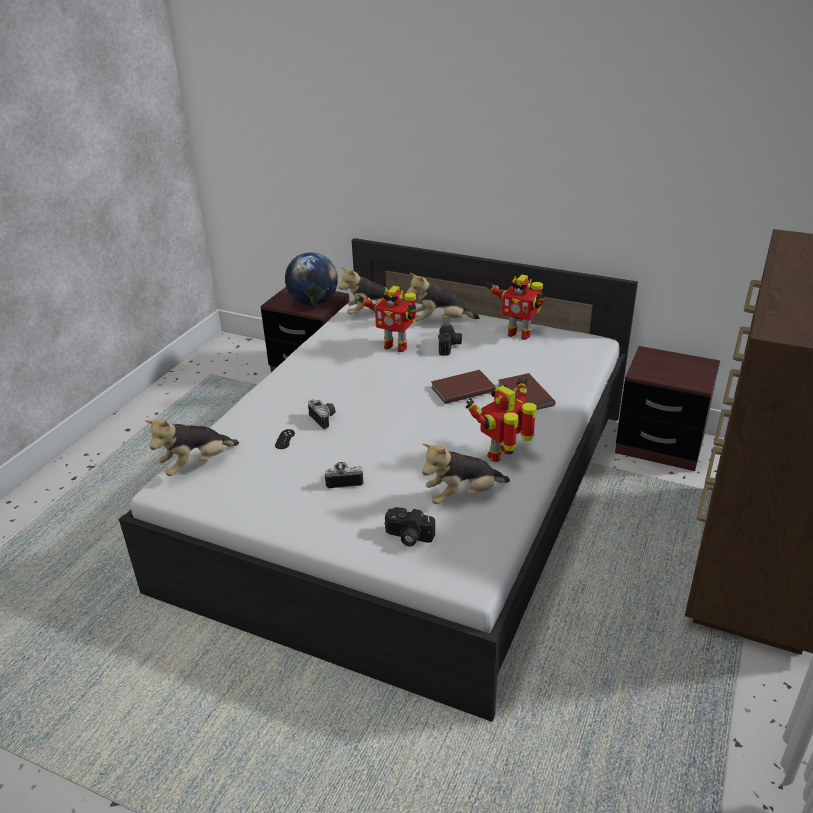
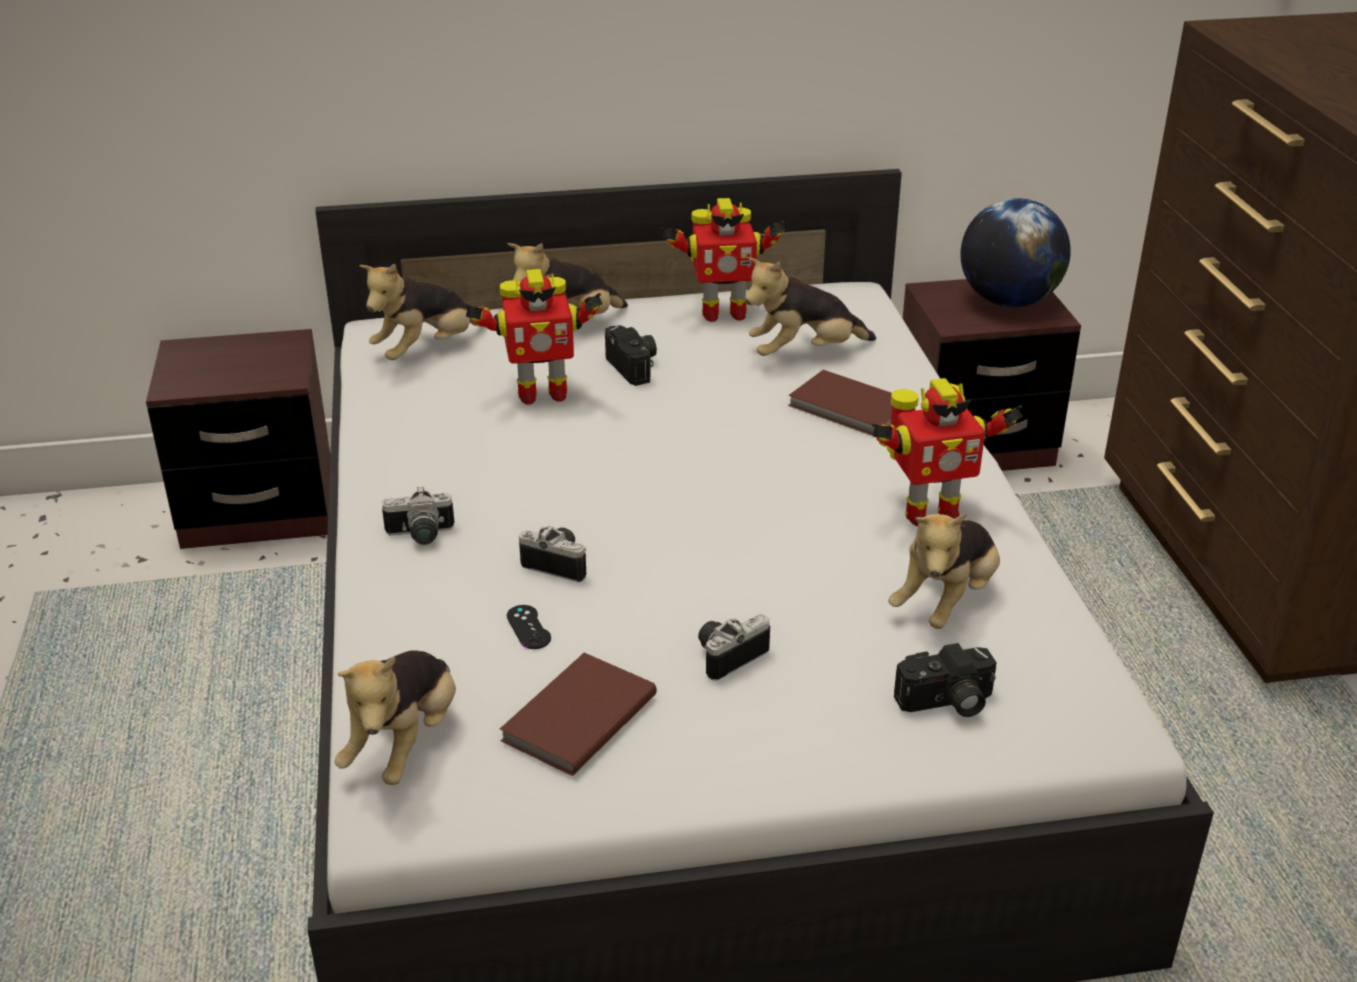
camera: 35 degrees left, 0 degrees up
globe [285,252,338,306] -> globe moved to [960,198,1071,307]
brown book [431,370,496,404] -> brown book moved to [500,653,657,776]
toy robot [466,378,537,462] -> toy robot turned 120 degrees counterclockwise [872,378,1023,527]
none -> camera [382,486,455,545]
none -> plush toy [745,257,876,356]

